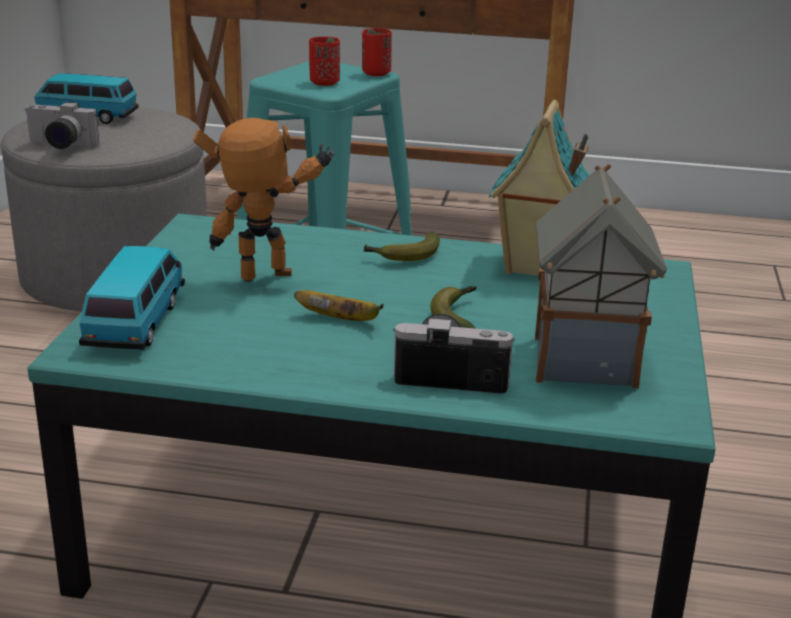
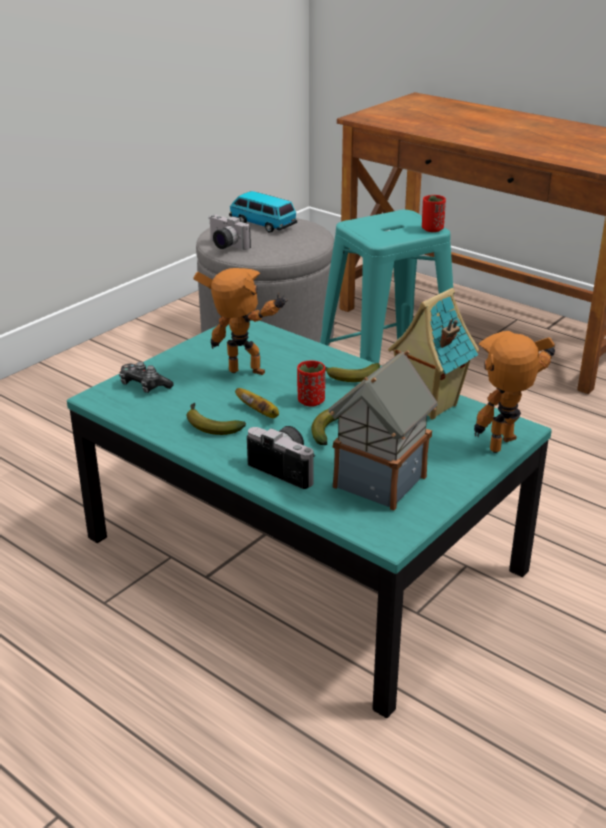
camera: 30 degrees right, 5 degrees up
toy car [79,246,185,350] -> game controller [119,362,174,393]
red cup [309,36,340,86] -> red cup moved to [297,360,325,407]
none -> banana [187,403,246,435]
none -> toy robot [474,331,555,453]

